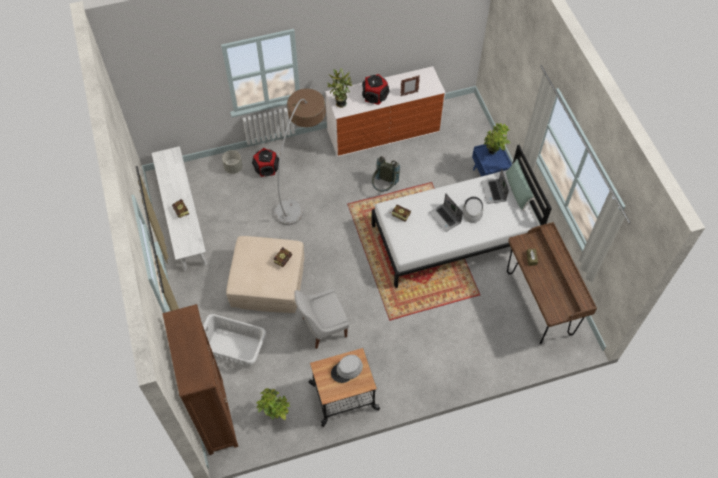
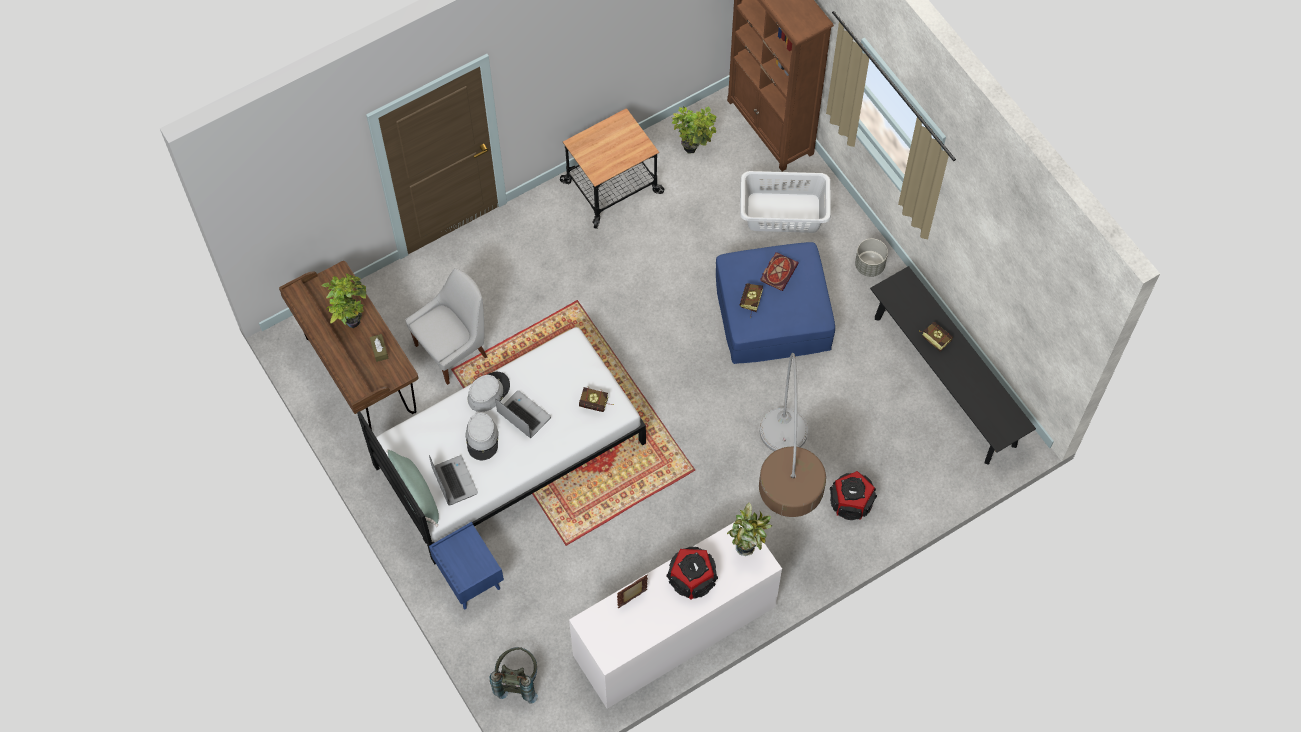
camera: 165 degrees right, 5 degrees up
white bench [152,146,207,271] -> black bench [870,266,1036,465]
grey planter [222,150,242,174] -> grey planter moved to [855,239,888,277]
beige ottoman [226,236,304,313] -> blue ottoman [716,242,835,364]
white chair [294,288,349,349] -> white chair moved to [405,268,487,385]
grey hat [331,355,363,383] -> grey hat moved to [468,372,510,412]
grey backpack [372,156,400,192] -> grey backpack moved to [489,647,538,704]
potted plant [484,123,510,155] -> potted plant moved to [322,273,366,328]
none -> book [760,252,799,291]

